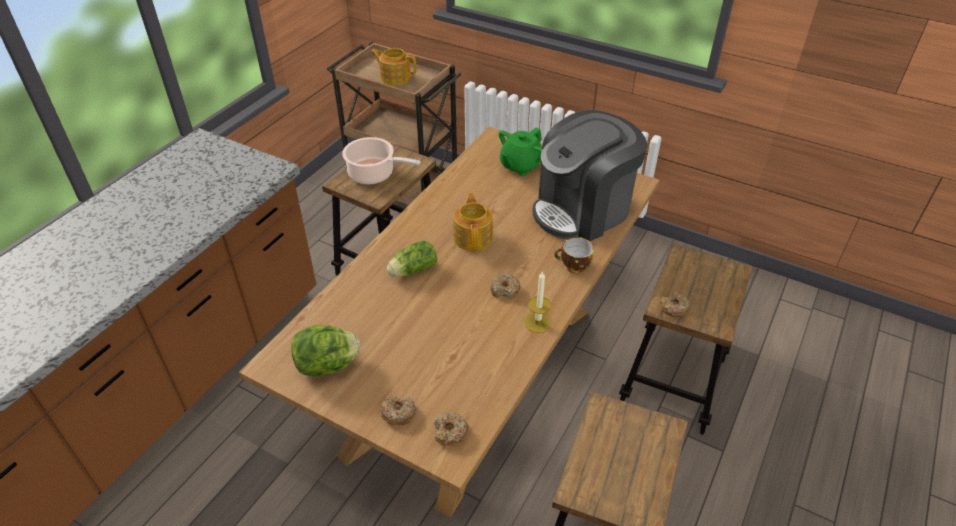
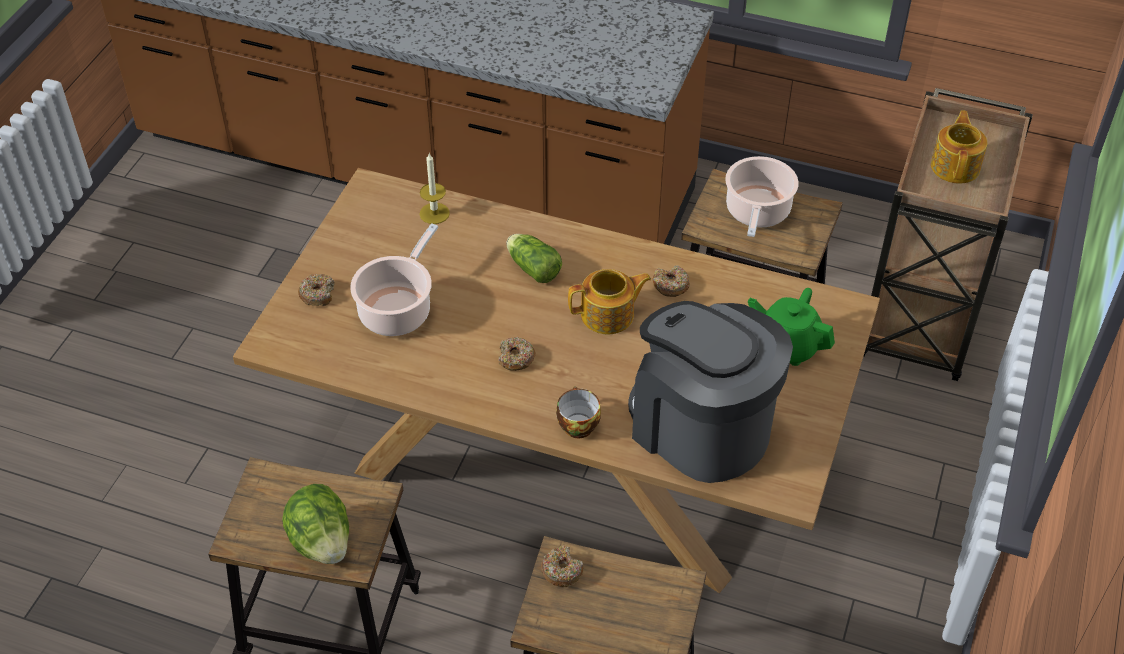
camera: 80 degrees right, 5 degrees up
lettuce [291,325,360,376] -> lettuce moved to [282,484,349,564]
donut [434,412,469,446] -> donut moved to [653,265,690,297]
candle [525,271,552,333] -> candle moved to [419,153,450,224]
none -> cooking pot [350,223,438,336]

